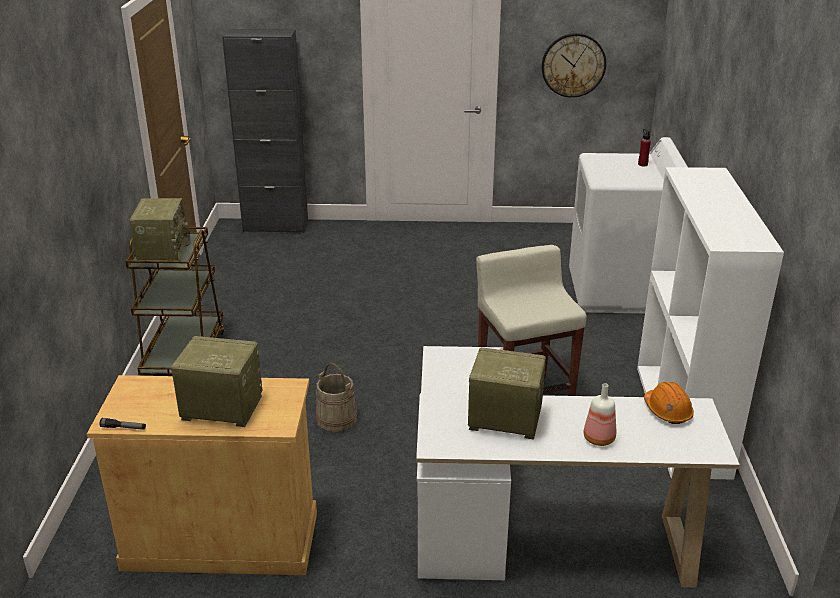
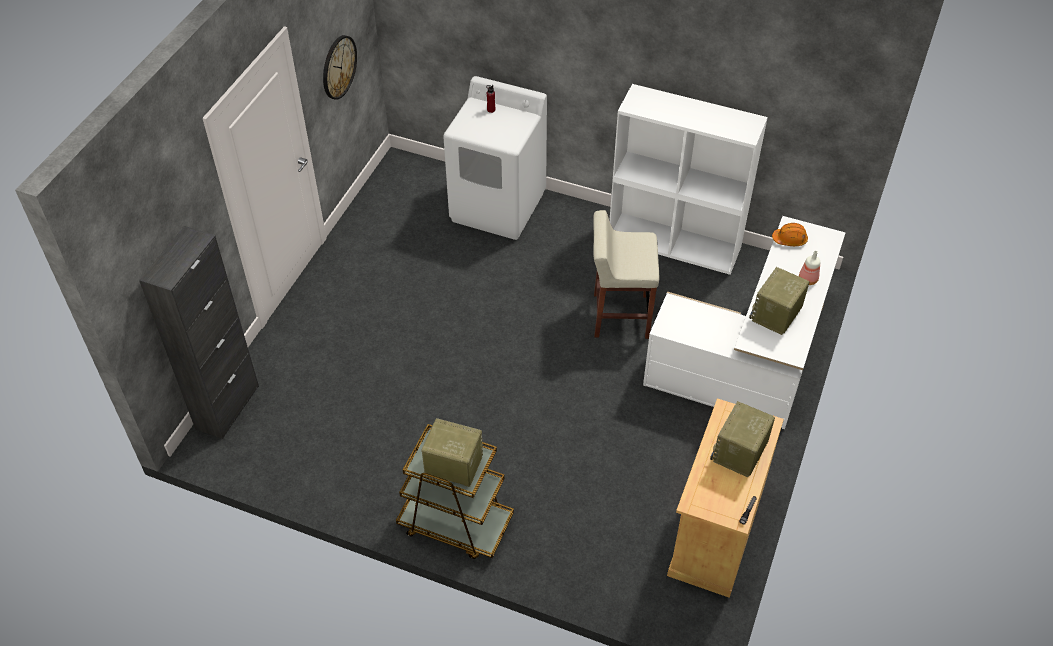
camera: 70 degrees left, 20 degrees up
beige bucket [316,363,357,432] -> none

